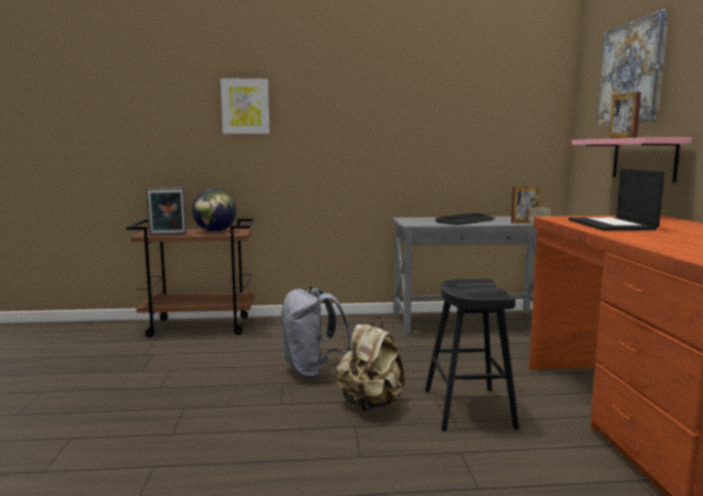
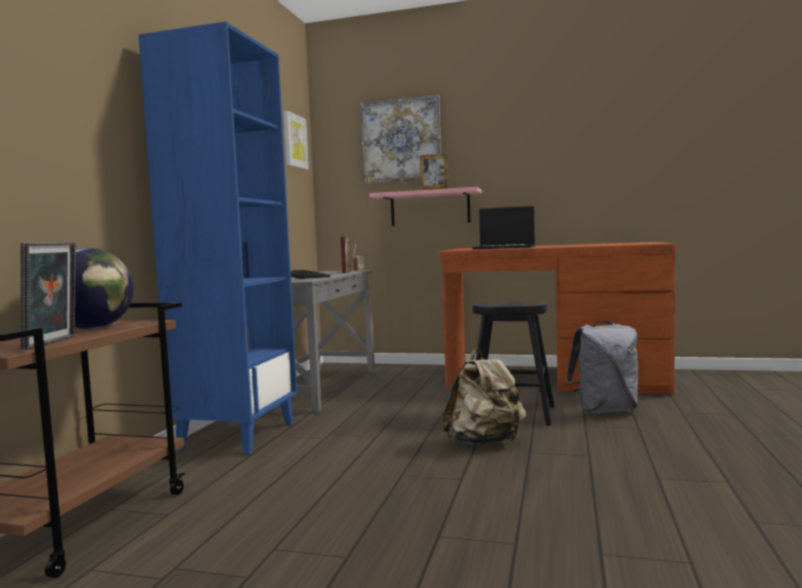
camera: 70 degrees left, 5 degrees down
picture [220,78,270,134] -> picture moved to [284,111,309,170]
grey backpack [281,287,351,379] -> grey backpack moved to [566,321,638,414]
none -> blue bookcase [139,21,297,455]

